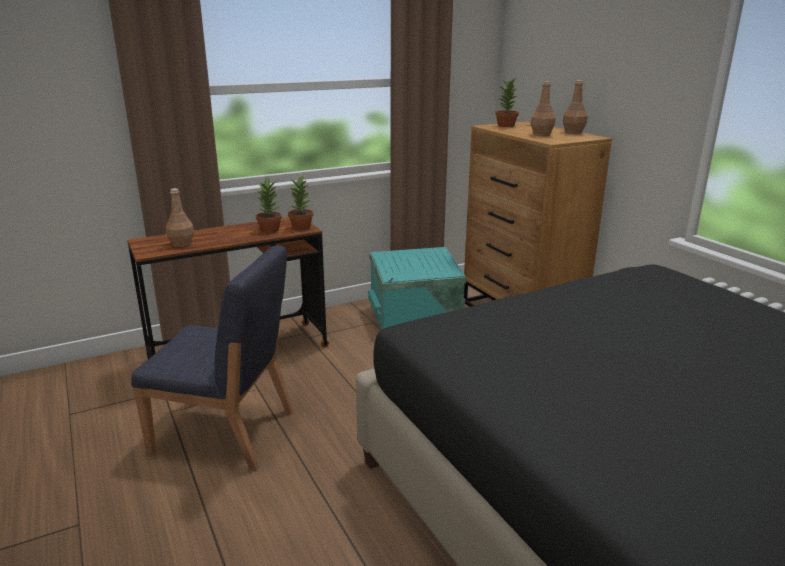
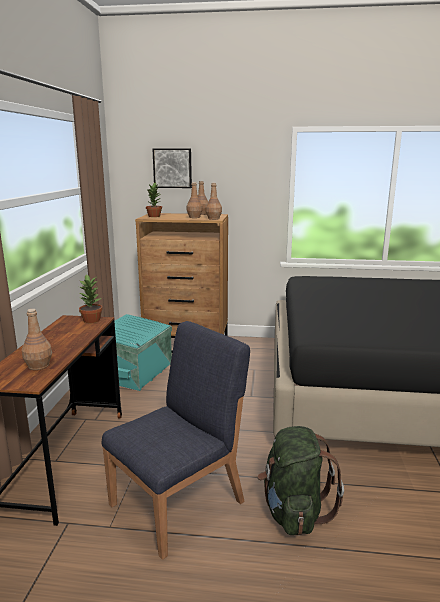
camera: 55 degrees left, 5 degrees down
potted plant [256,178,282,233] -> none
none -> picture [152,148,192,188]
none -> brown bottle [206,183,222,220]
none -> green backpack [257,426,344,535]

